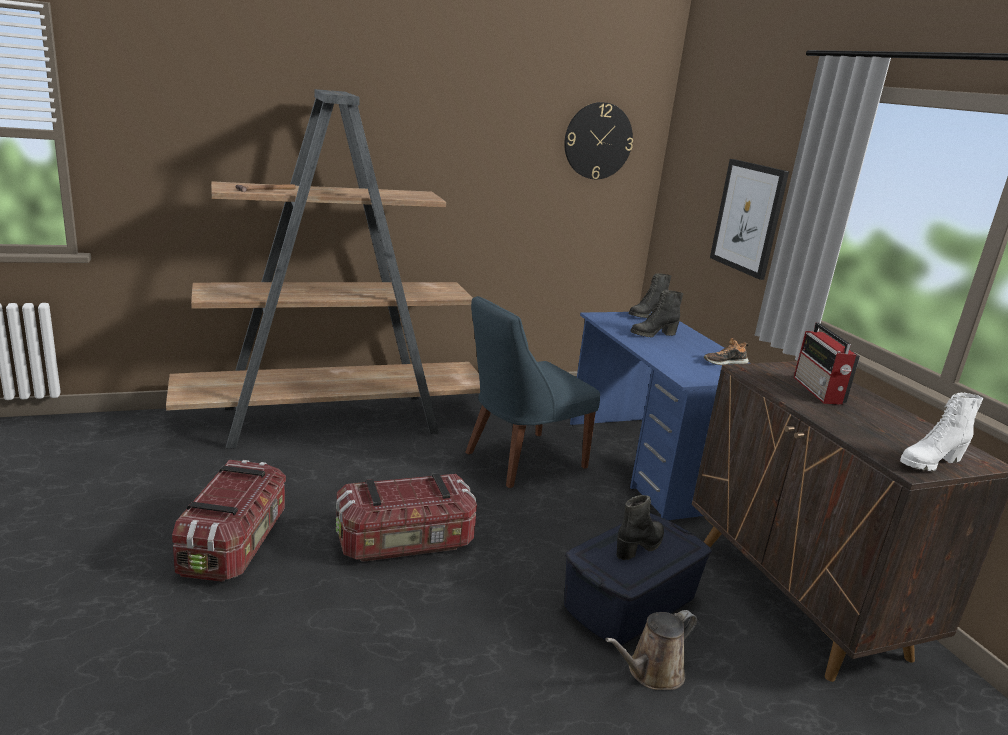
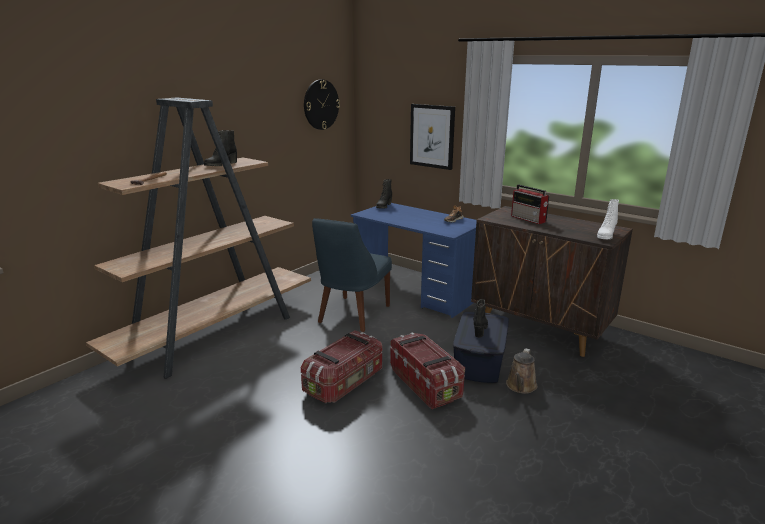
camera: 30 degrees left, 0 degrees up
storage box [172,460,286,582] -> storage box moved to [390,333,465,409]
black boot [630,290,683,337] -> black boot moved to [204,130,237,166]

